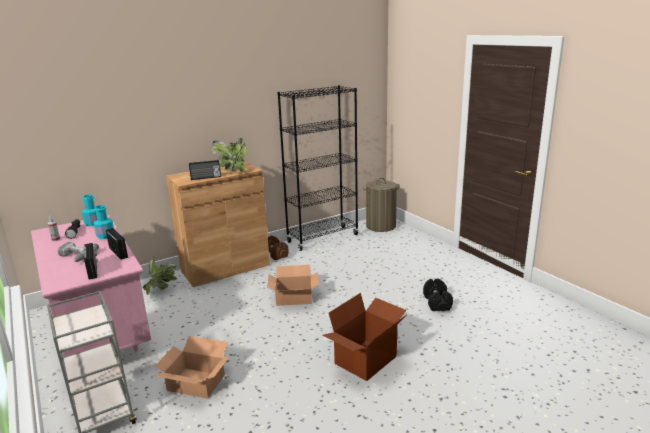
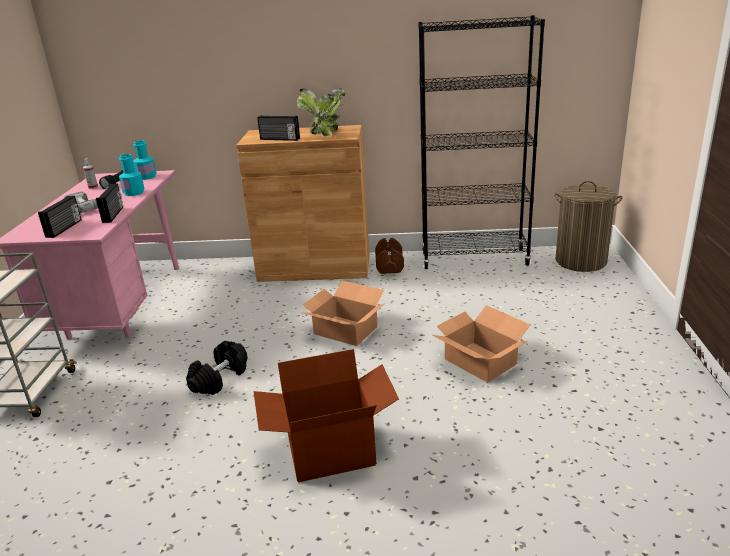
camera: 35 degrees right, 5 degrees up
potted plant [143,256,177,295] -> none
cardboard box [154,336,230,399] -> cardboard box moved to [432,305,530,383]
black dumbbell [423,278,453,311] -> black dumbbell moved to [186,341,248,395]

